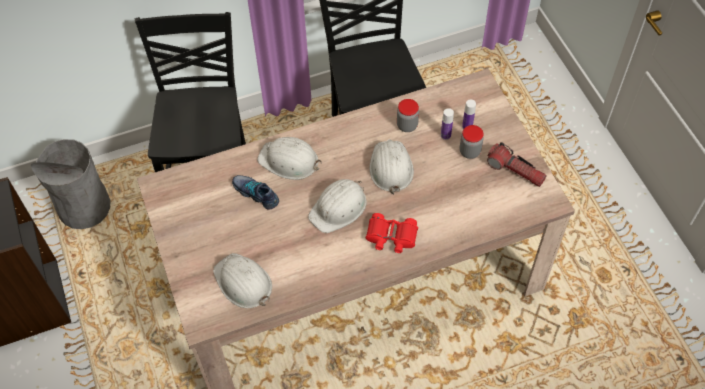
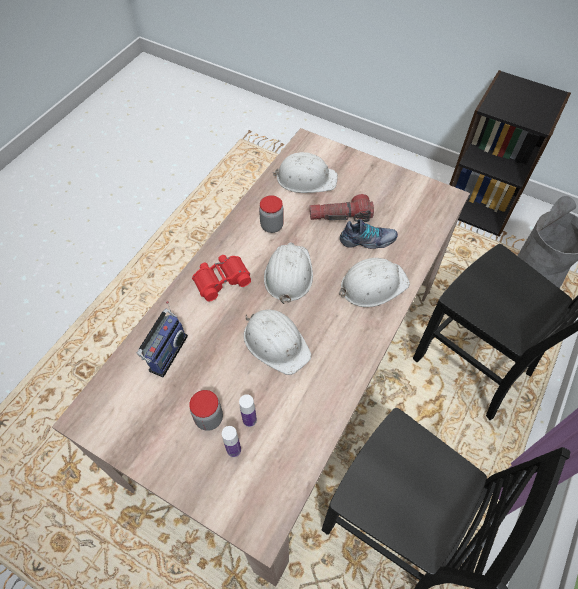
camera: 140 degrees right, 0 degrees up
jar [397,99,419,132] -> jar moved to [259,195,284,233]
flashlight [487,142,547,187] -> flashlight moved to [310,194,374,222]
none -> radio [137,301,188,377]

